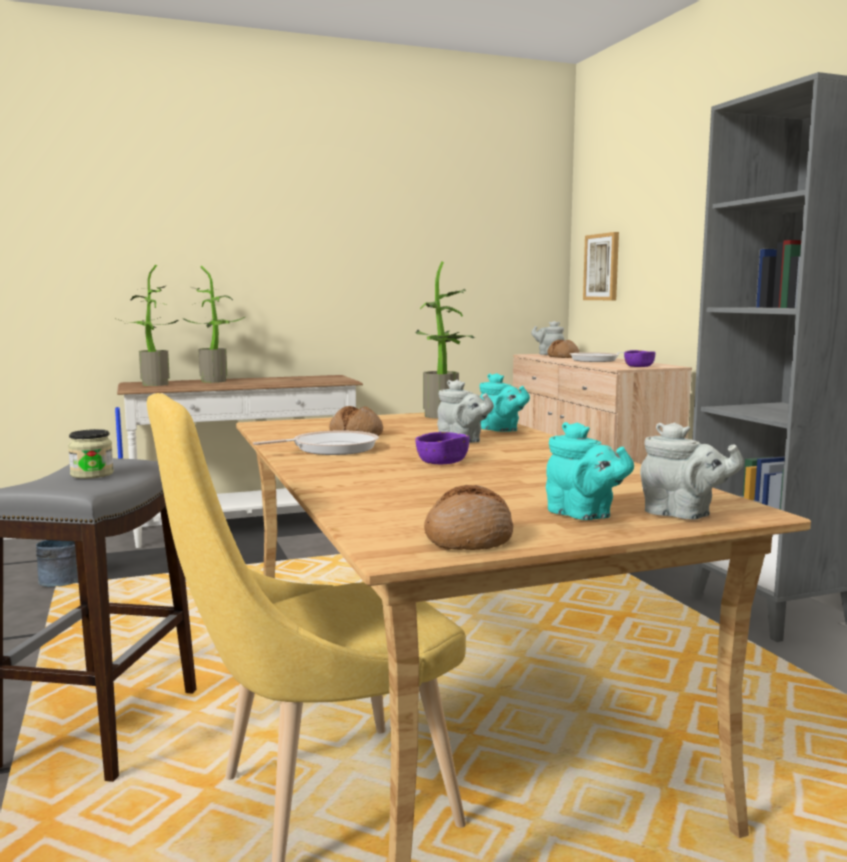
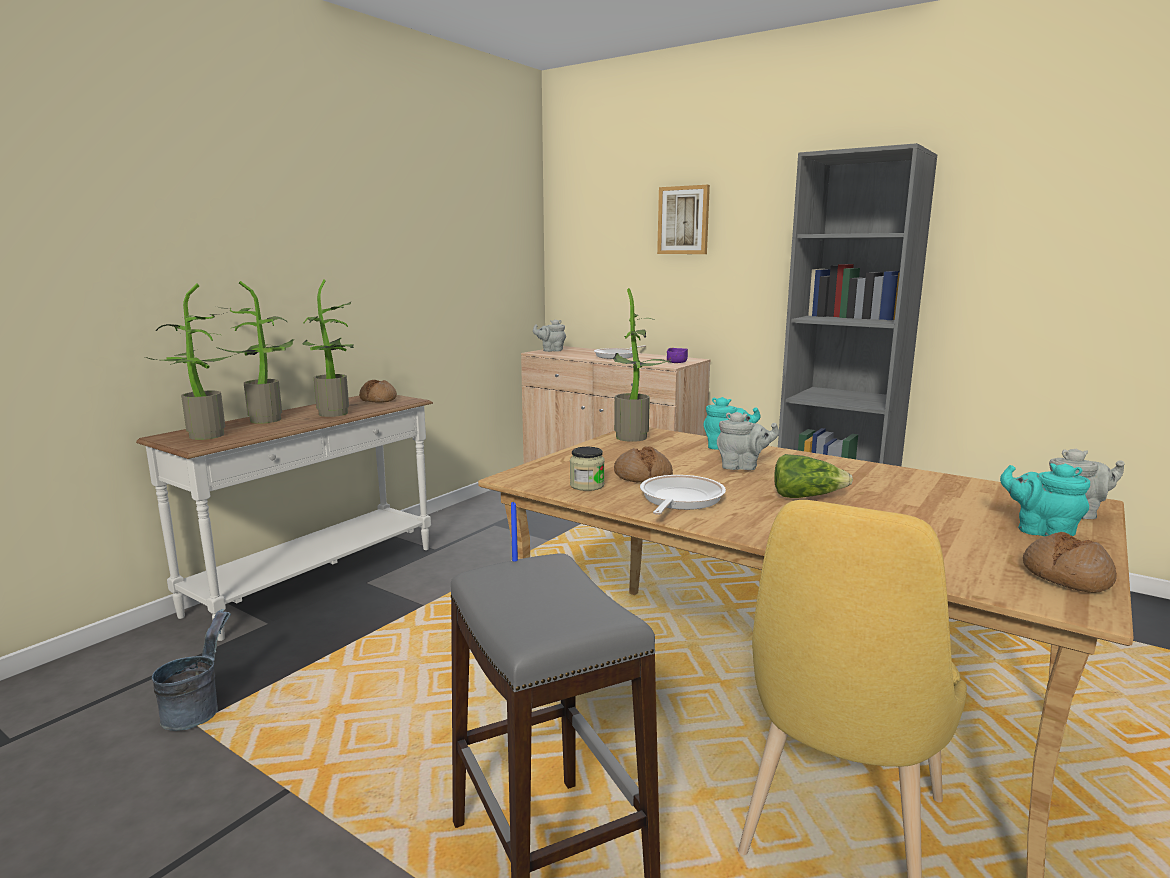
camera: 35 degrees left, 5 degrees up
jar [68,429,114,479] -> jar moved to [570,447,605,491]
purple bowl [415,432,469,464] -> lettuce [774,454,853,498]
turquoise teapot [546,422,634,520] -> turquoise teapot turned 150 degrees counterclockwise [1000,463,1090,536]
bread [548,340,579,358] -> bread moved to [359,380,397,403]
picture [583,232,619,300] -> picture moved to [657,185,710,254]
none -> potted plant [303,279,354,417]

